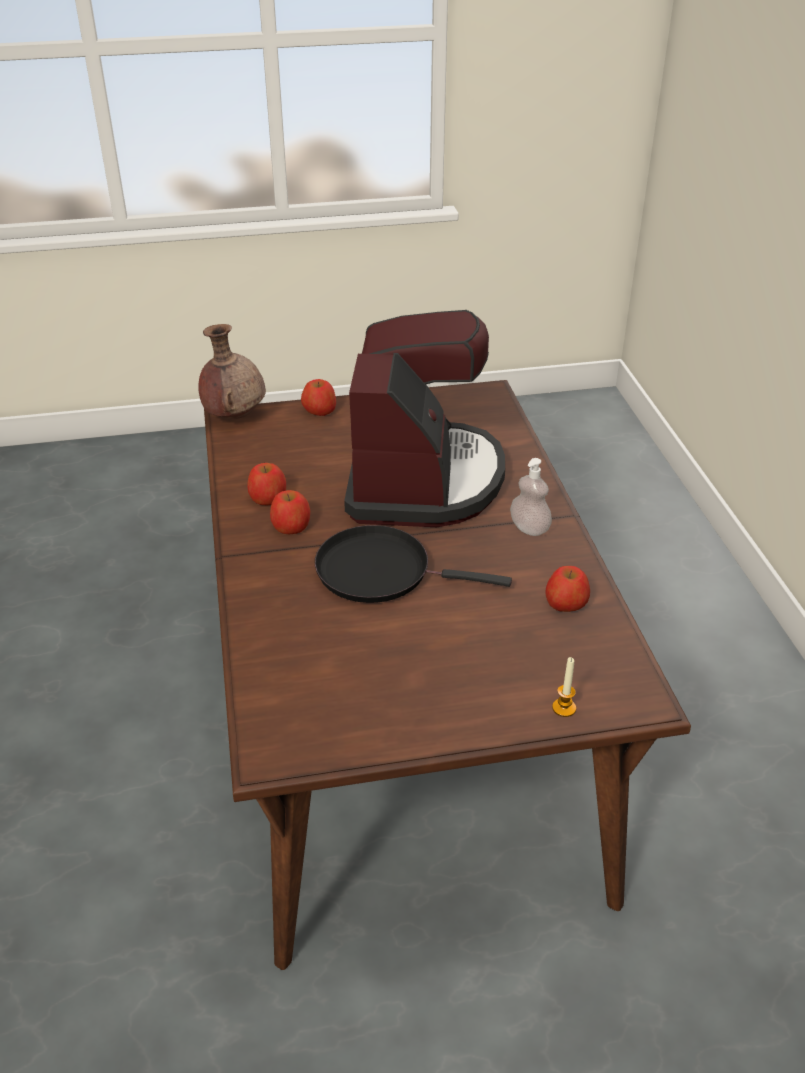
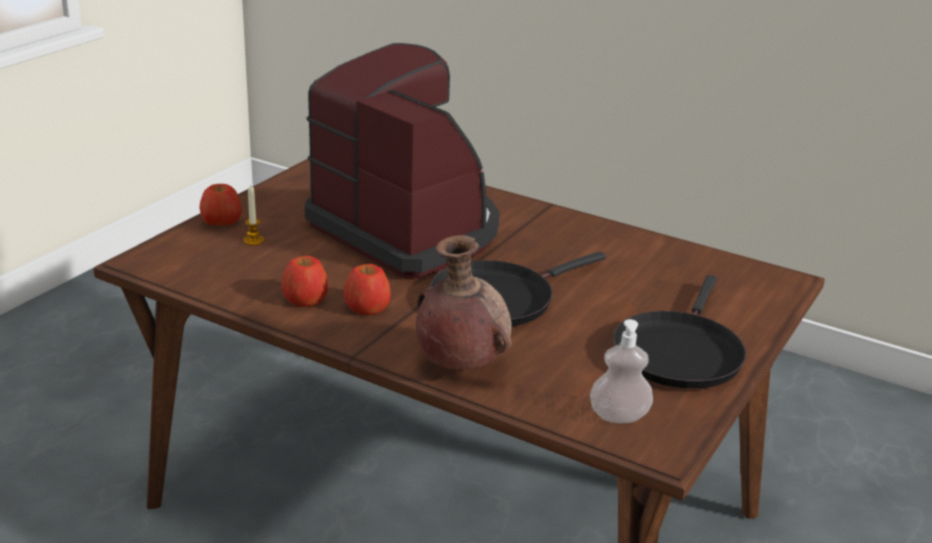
camera: 50 degrees left, 10 degrees down
brown vase [198,324,266,419] -> brown vase moved to [416,235,512,370]
soap dispenser [510,458,552,536] -> soap dispenser moved to [590,319,653,423]
apple [546,566,590,612] -> none
candle [552,657,576,717] -> candle moved to [243,186,264,245]
none -> black frying pan [613,275,746,389]

